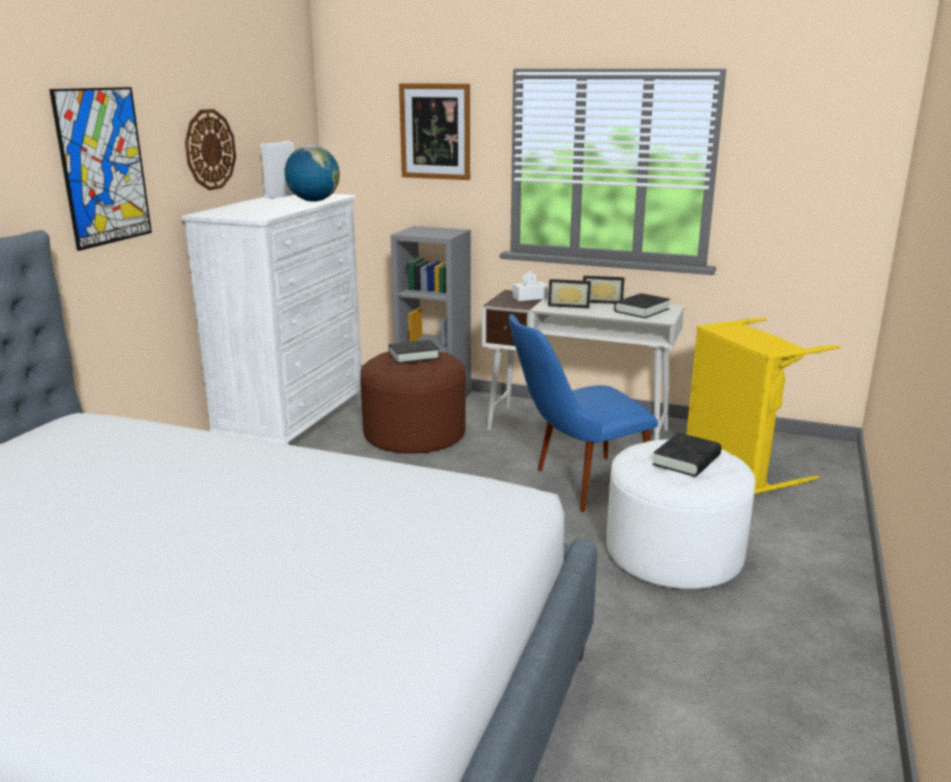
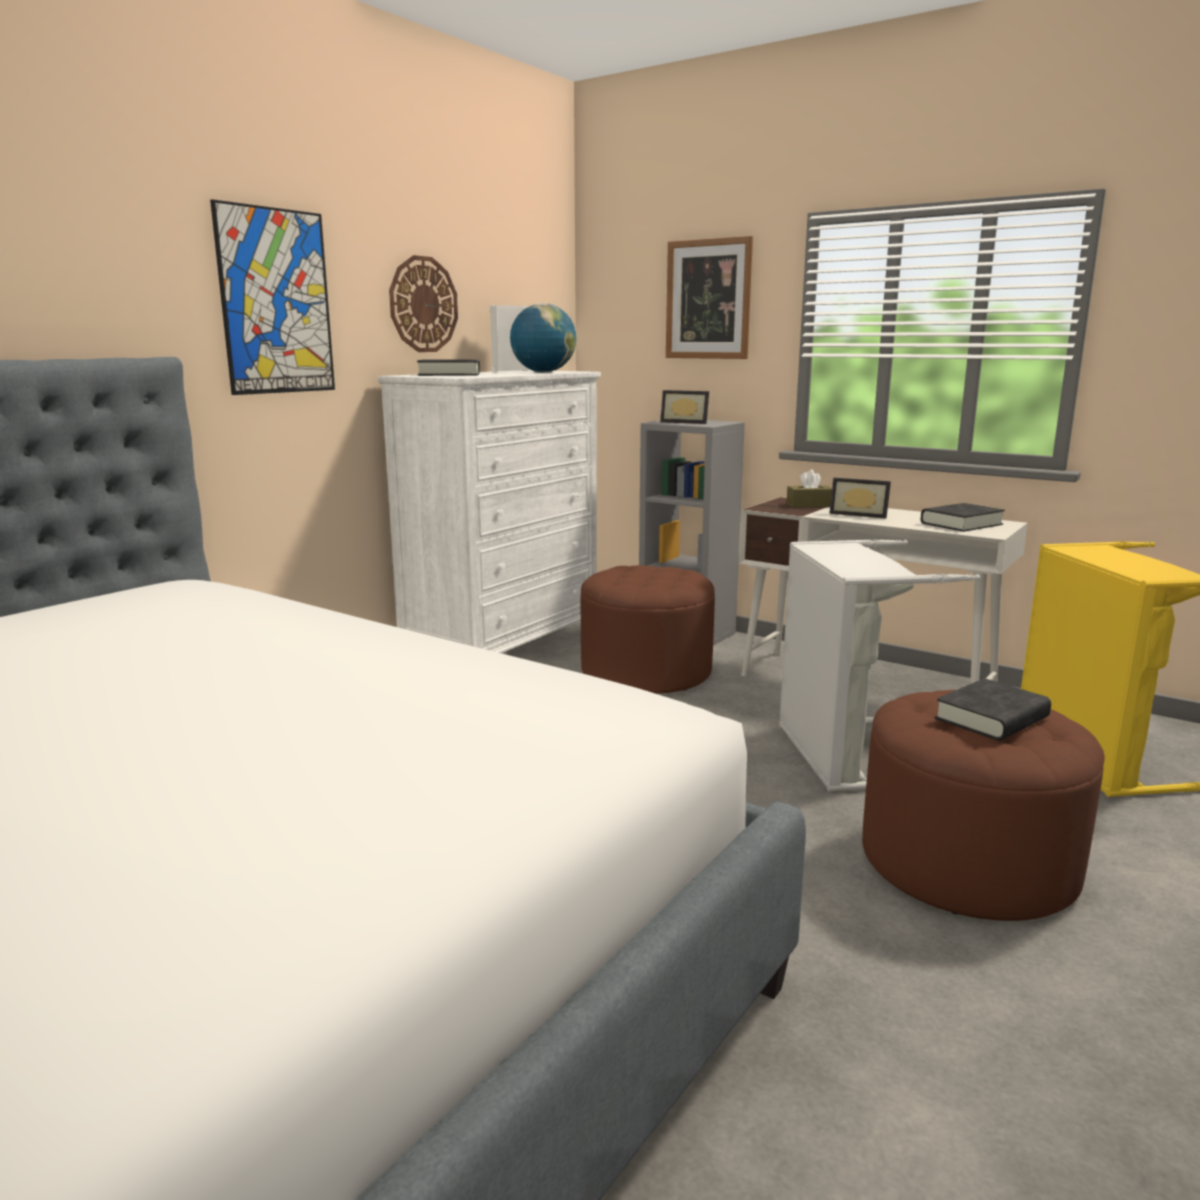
camera: 15 degrees right, 5 degrees down
black book [389,340,440,364] -> black book moved to [417,360,480,376]
blue chair [509,314,658,512] -> grey laundry basket [779,539,980,791]
white tissue box [512,271,548,301] -> brown tissue box [786,469,832,508]
picture frame [583,276,625,304] -> picture frame moved to [660,390,709,424]
white ottoman [607,440,755,589] -> brown ottoman [862,690,1105,921]

